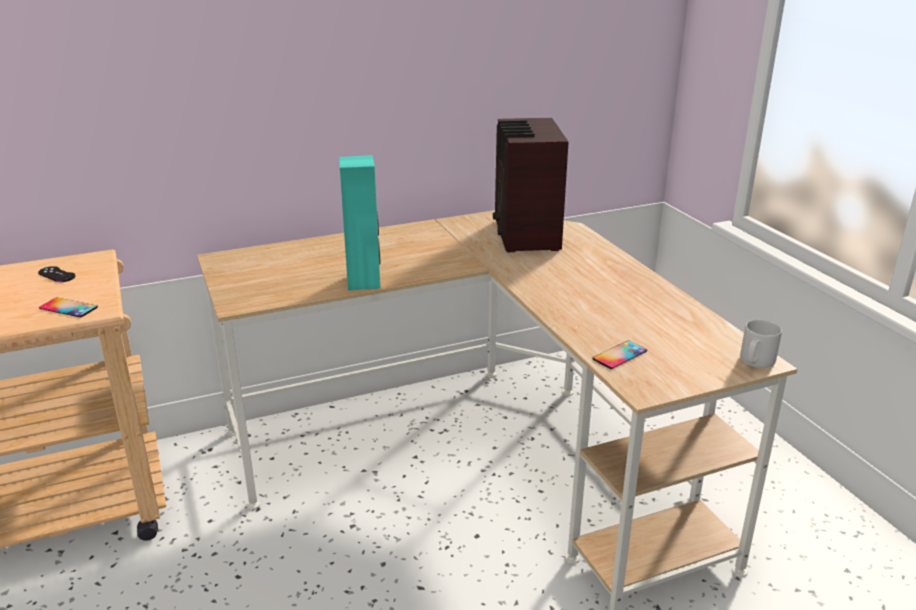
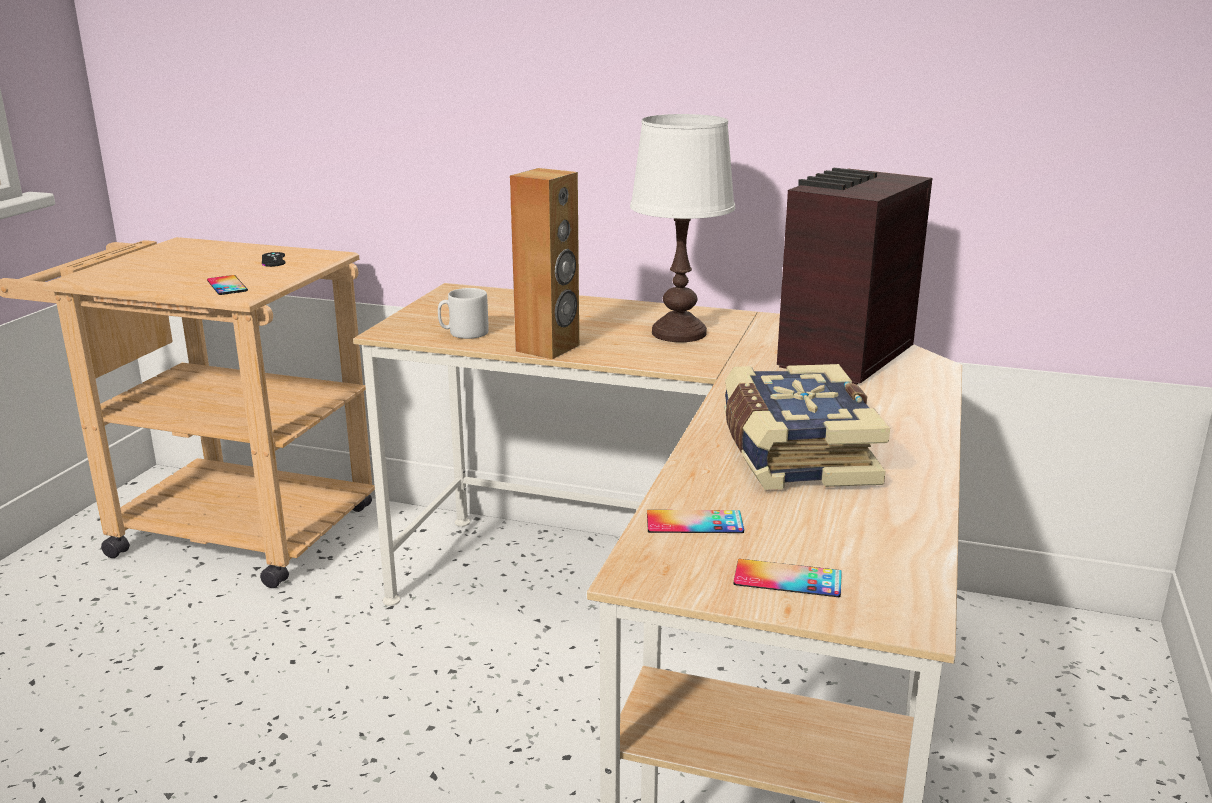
camera: 40 degrees right, 5 degrees down
turquoise speaker [339,155,380,291] -> brown speaker [510,168,579,359]
grey mug [740,320,782,368] -> grey mug moved to [438,288,489,339]
none -> white table lamp [630,114,735,342]
none -> book [724,364,890,490]
none -> phone [734,559,842,597]

